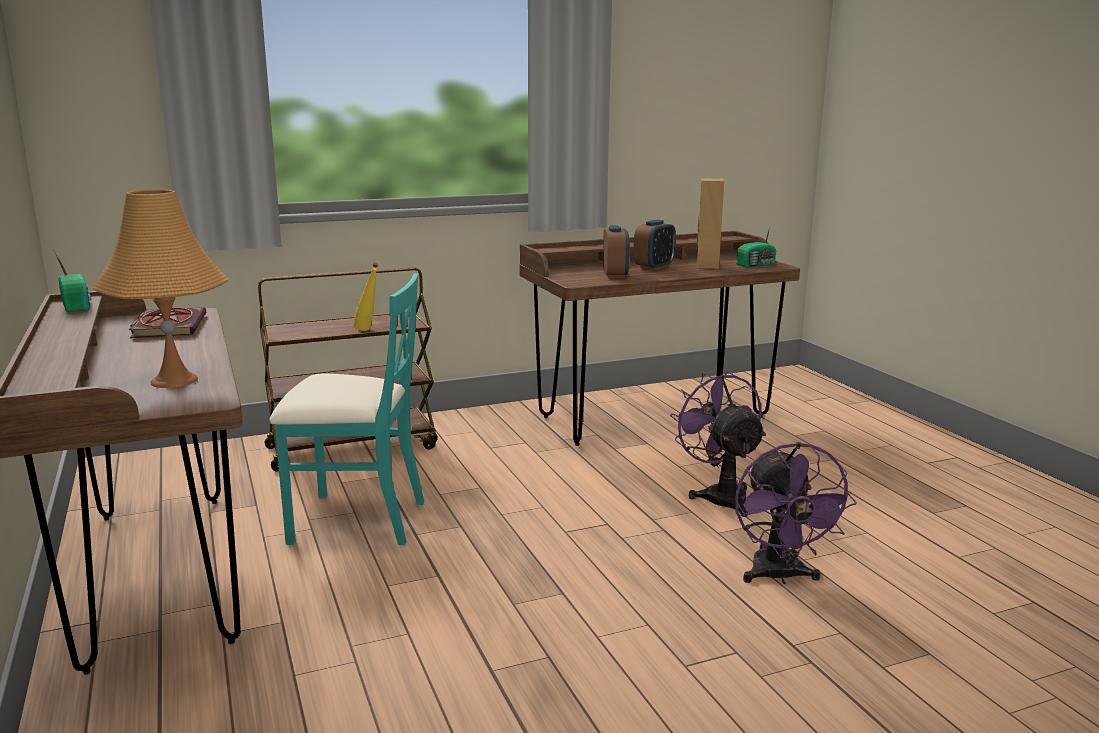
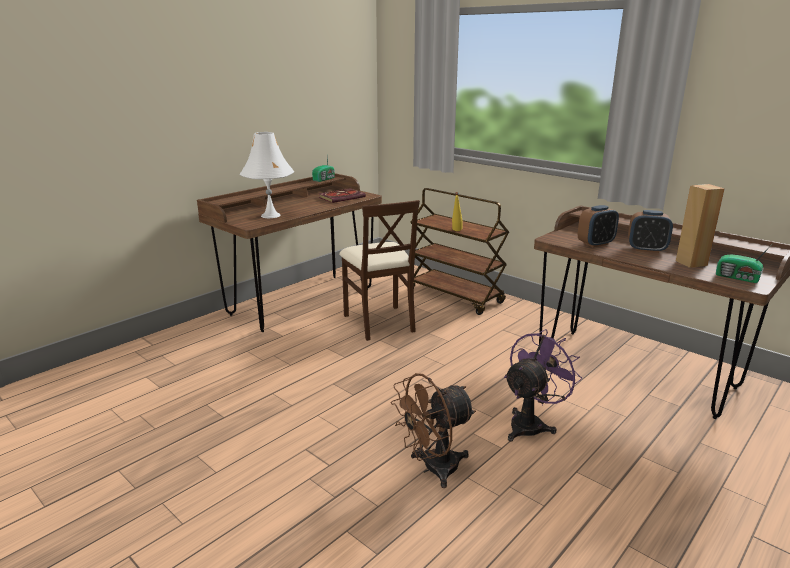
camera: 65 degrees right, 5 degrees up
orange table lamp [93,189,229,388] -> white table lamp [239,132,294,218]
turquoise chair [269,273,424,545] -> beige chair [339,200,420,341]
purple fan [735,442,857,584] -> brown fan [391,373,476,488]

